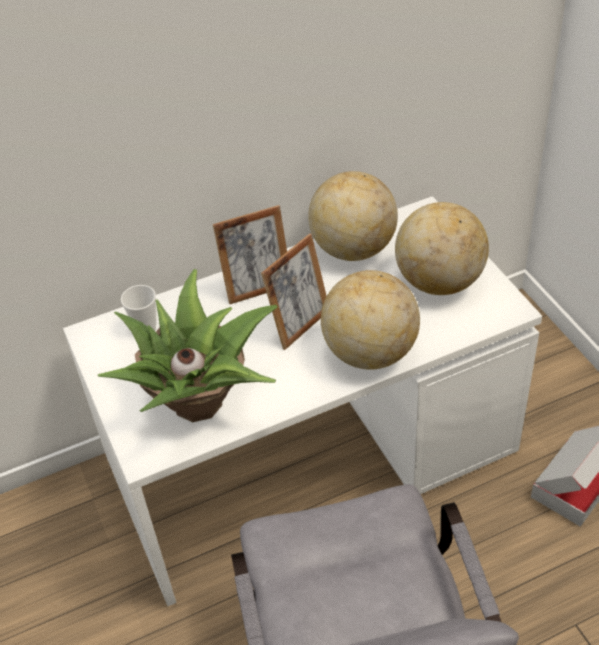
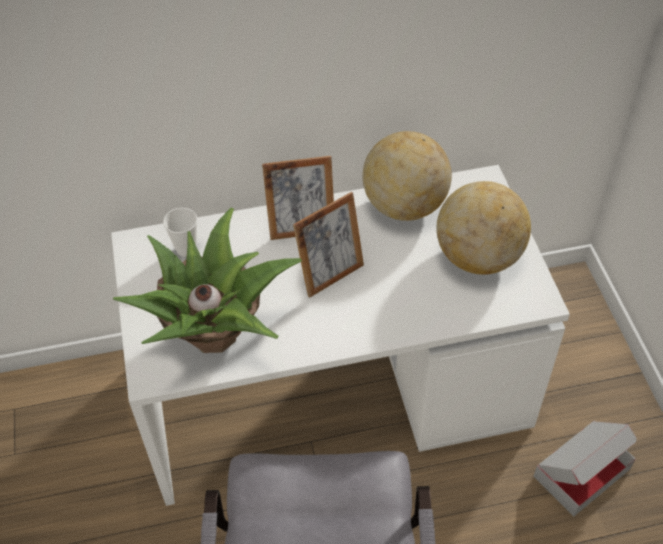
camera: 10 degrees right, 5 degrees up
globe [321,270,420,370] -> none

